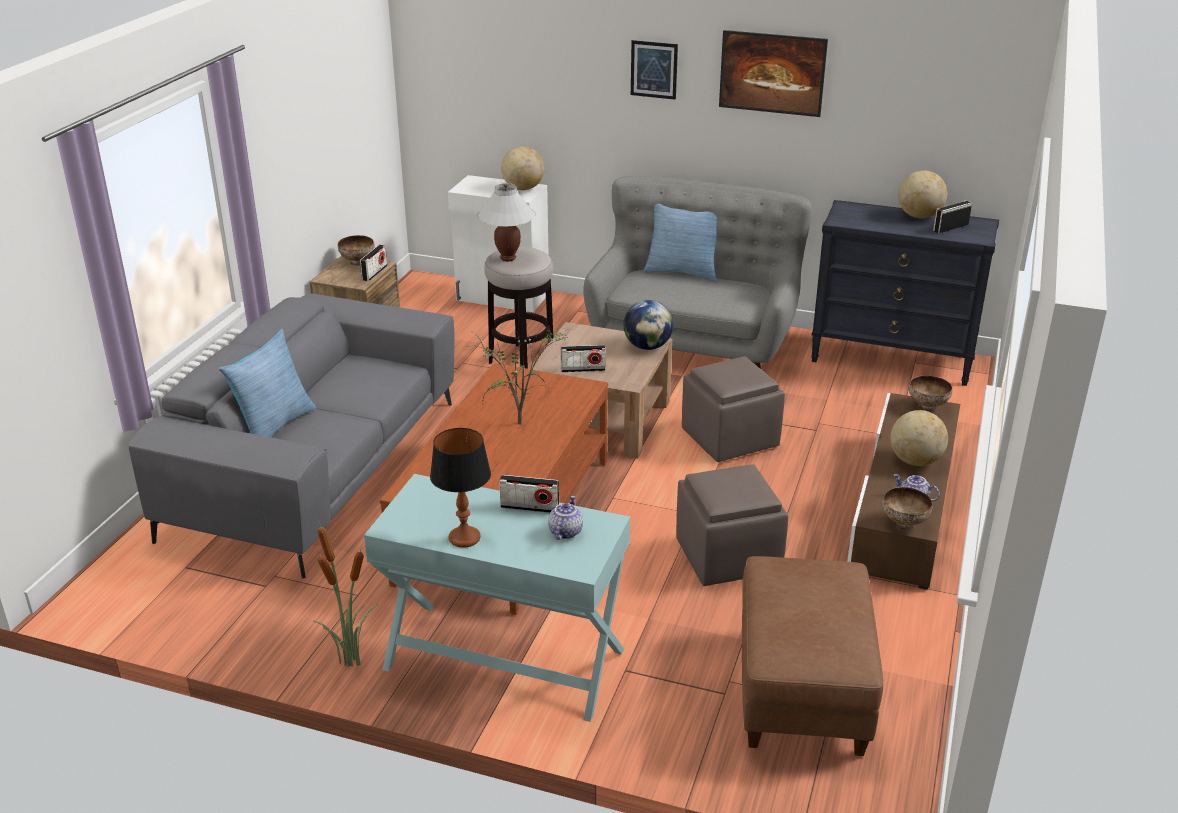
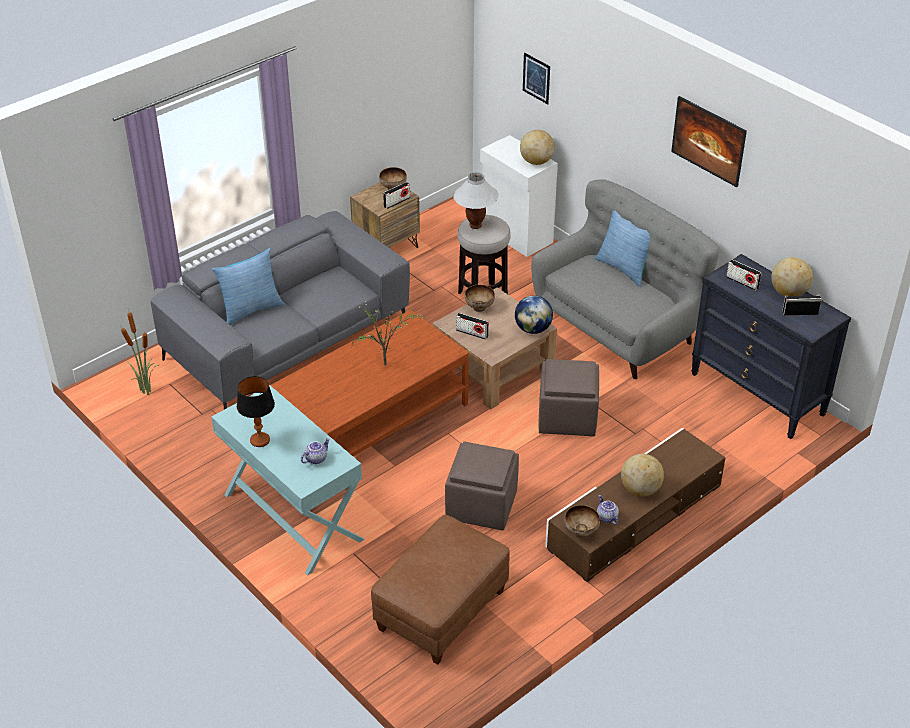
camera: 30 degrees right, 10 degrees up
potted plant [313,520,378,667] -> potted plant moved to [120,309,159,395]
radio [499,475,559,513] -> radio moved to [726,259,762,291]
picture [631,40,678,100] -> picture moved to [523,53,550,104]
bowl [909,375,952,412] -> bowl moved to [465,285,495,312]

